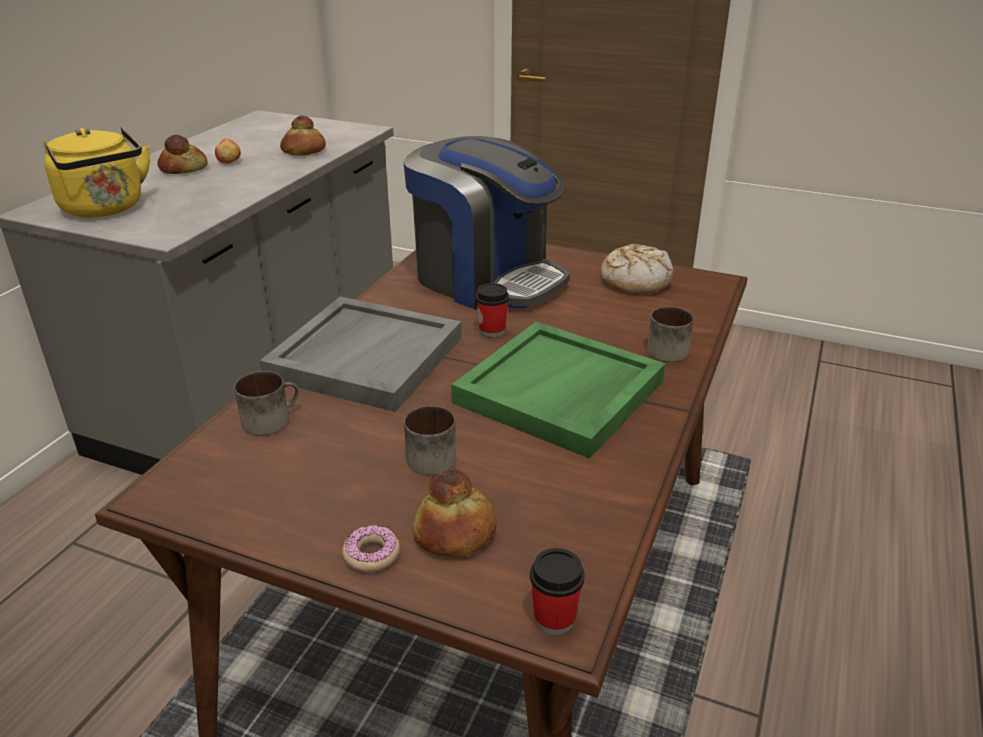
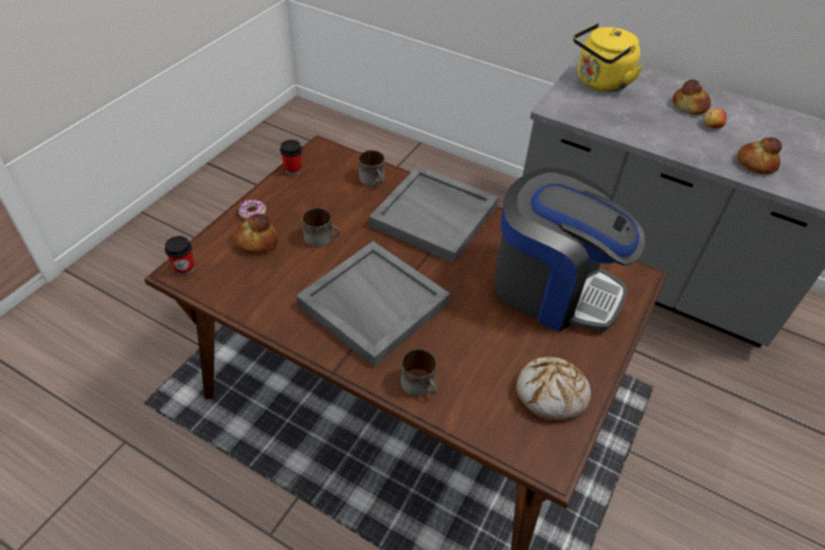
camera: 95 degrees right, 15 degrees up
coffee machine [403,136,570,309] -> coffee machine turned 105 degrees counterclockwise [494,167,645,332]
green tray [451,322,665,459] -> grey tray [296,241,450,367]
cup [475,283,509,338] -> cup moved to [280,140,302,175]

